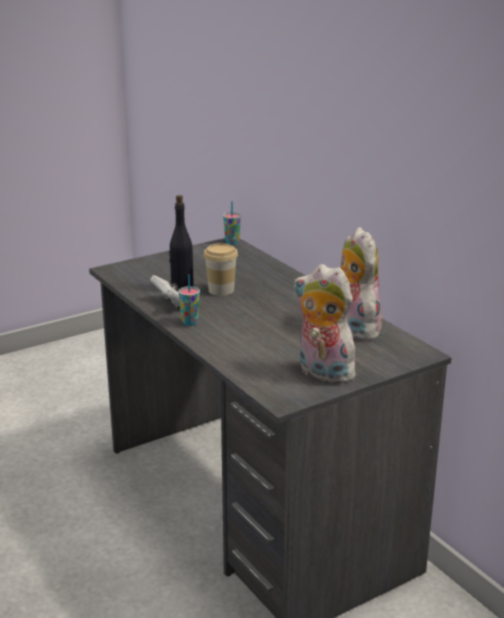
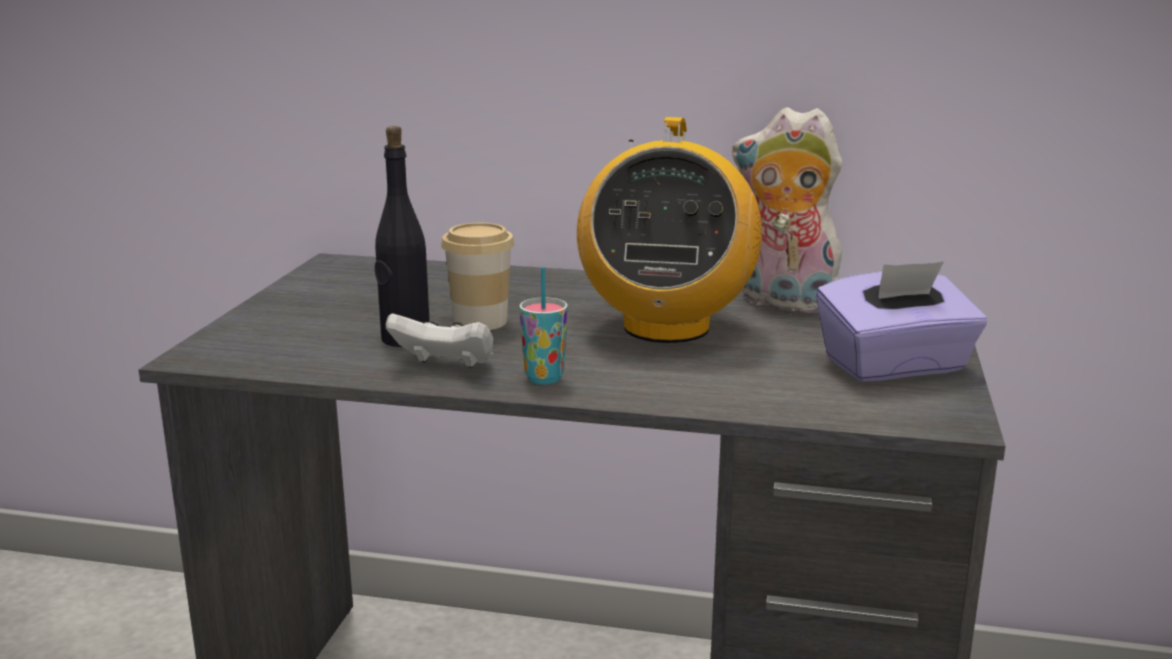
camera: 45 degrees left, 5 degrees down
cup [223,201,241,244] -> none
plush toy [294,264,360,384] -> purple tissue box [816,261,987,382]
none -> radio [577,117,762,343]

